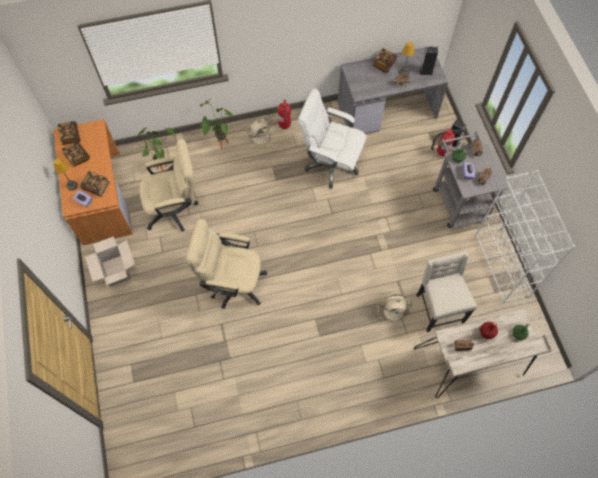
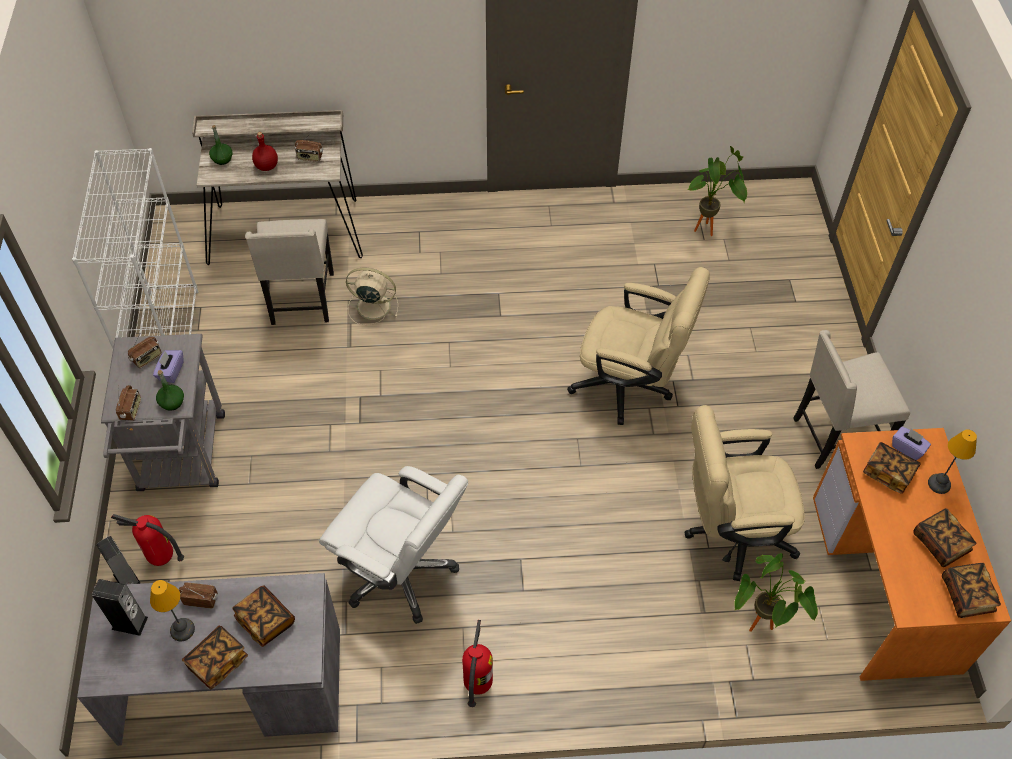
camera: 170 degrees left, 10 degrees down
cardboard box [85,236,135,287] -> beige chair [793,330,910,469]
potted plant [200,99,233,150] -> potted plant moved to [687,146,747,236]
beige fan [246,117,274,148] -> none
none -> book [232,586,295,647]

